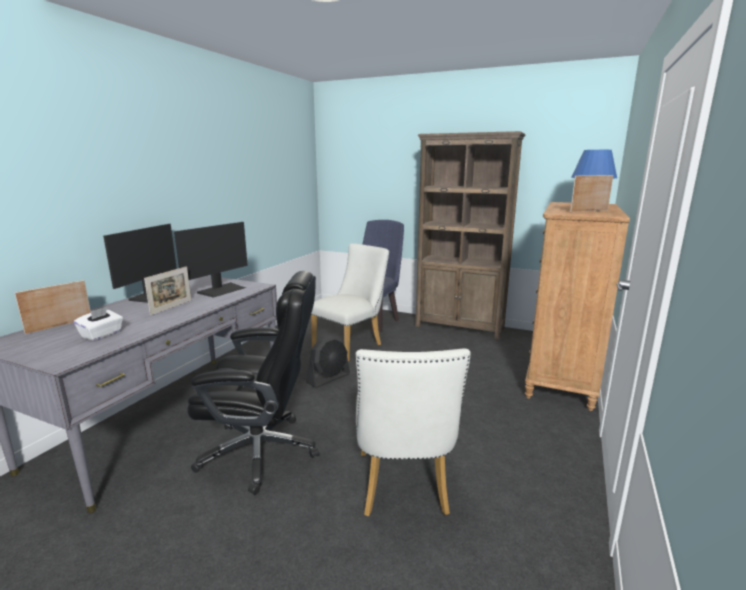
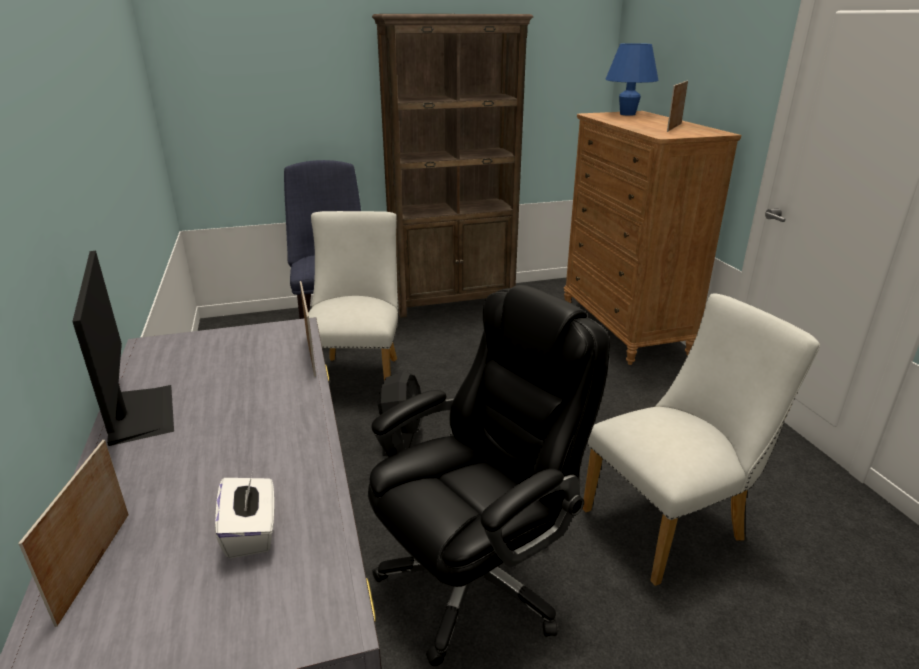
camera: 40 degrees left, 10 degrees up
picture frame [144,266,191,316] -> picture frame moved to [300,281,316,377]
monitor [174,222,248,298] -> none
white chair [356,348,471,516] -> white chair turned 75 degrees counterclockwise [582,293,820,586]

